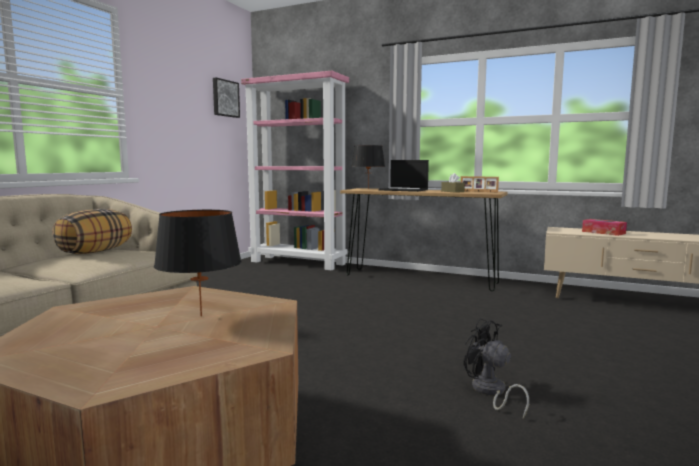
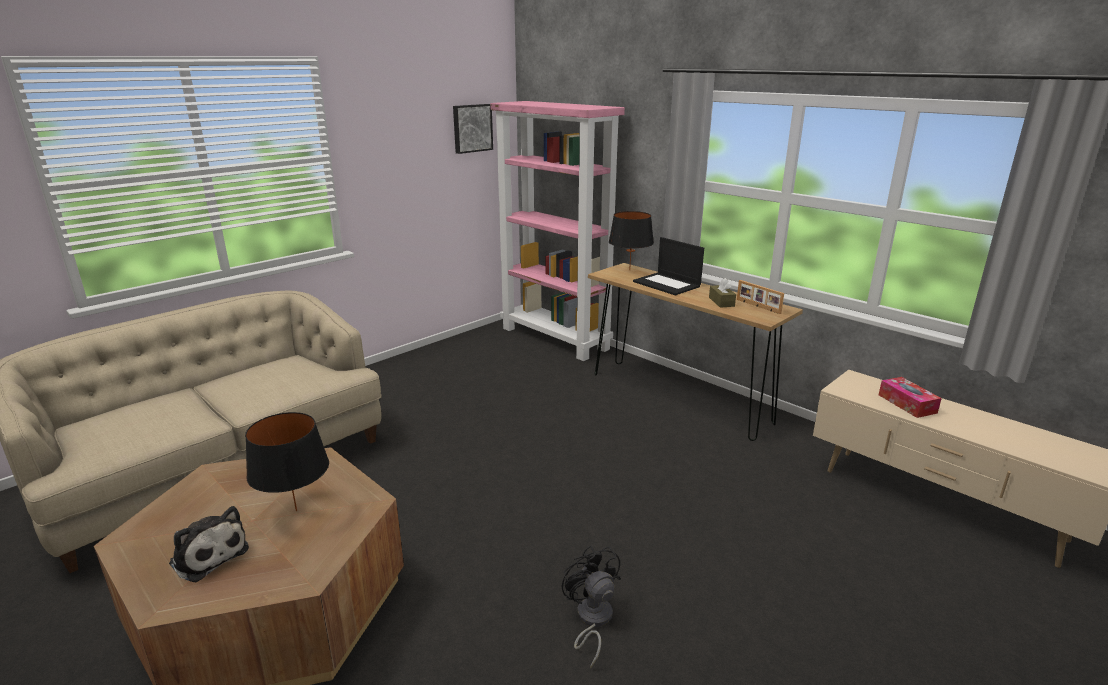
camera: 20 degrees right, 15 degrees up
pillow [52,209,132,254] -> none
none -> plush toy [169,506,249,582]

